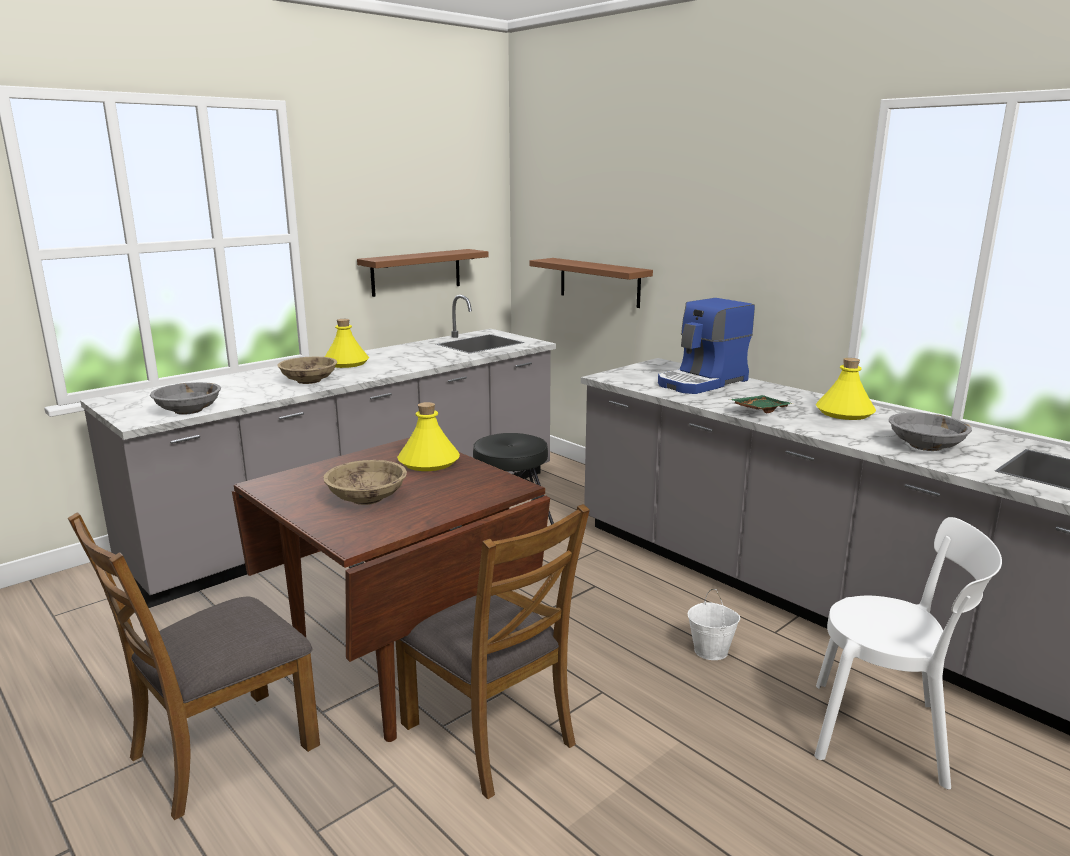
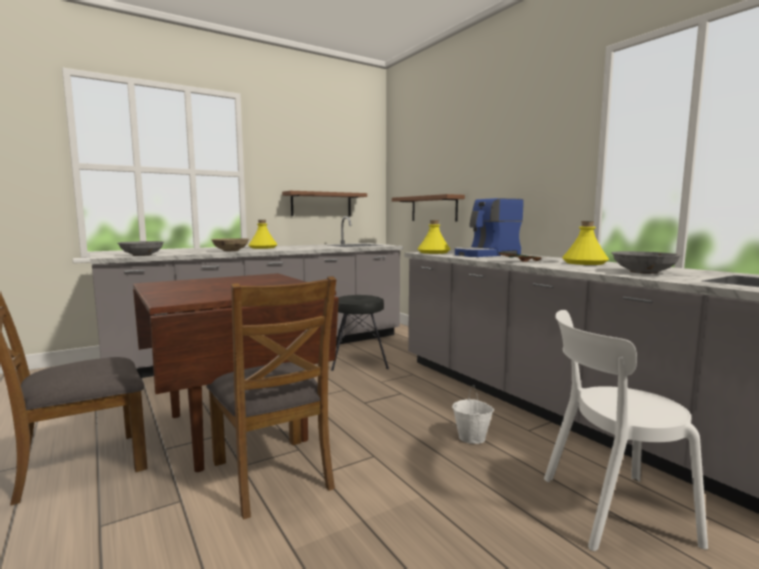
camera: 10 degrees right, 10 degrees down
beige bowl [324,460,407,505] -> none
yellow bottle [397,402,460,471] -> yellow bottle moved to [418,220,450,254]
white chair [814,517,1002,790] -> white chair turned 150 degrees clockwise [544,310,708,551]

